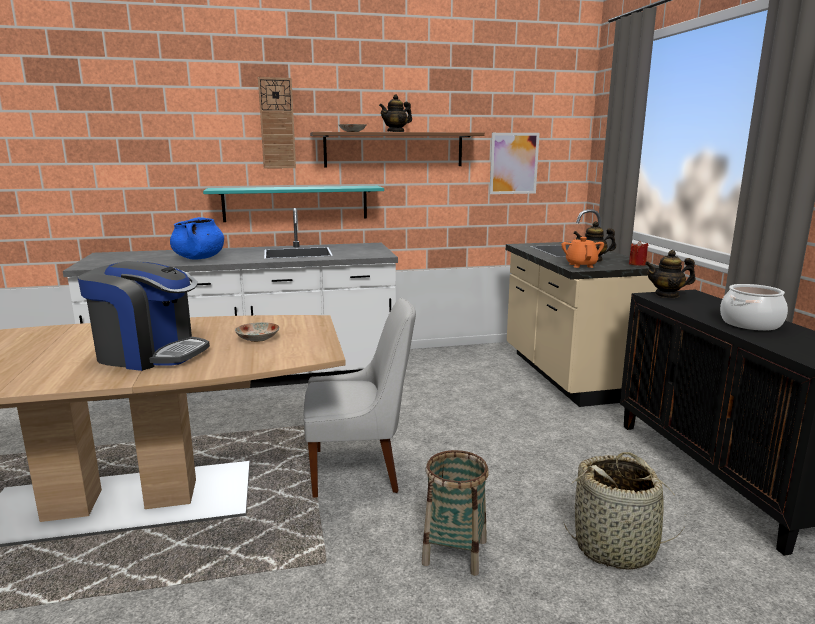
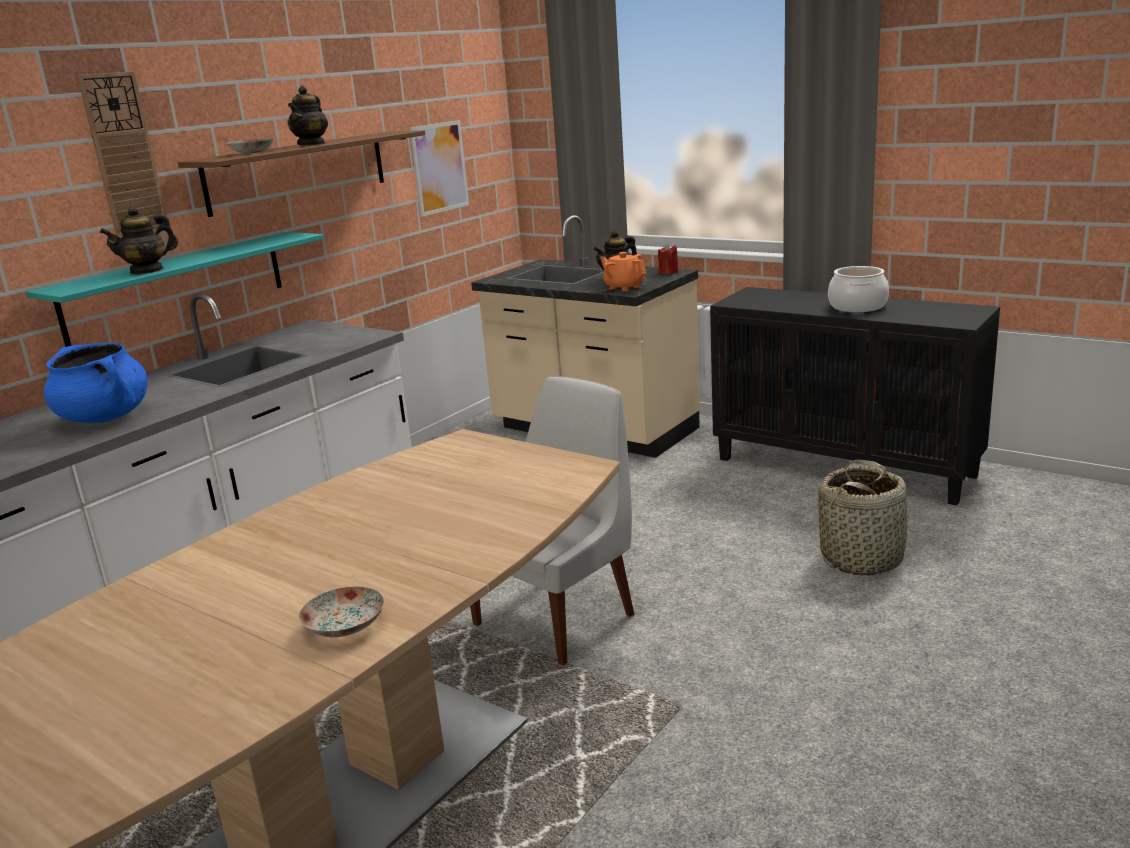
camera: 40 degrees left, 5 degrees up
coffee machine [78,261,210,371] -> none
plate [235,322,280,342] -> plate moved to [299,586,384,637]
basket [422,450,489,576] -> none
teapot [645,250,695,298] -> teapot moved to [100,206,178,274]

